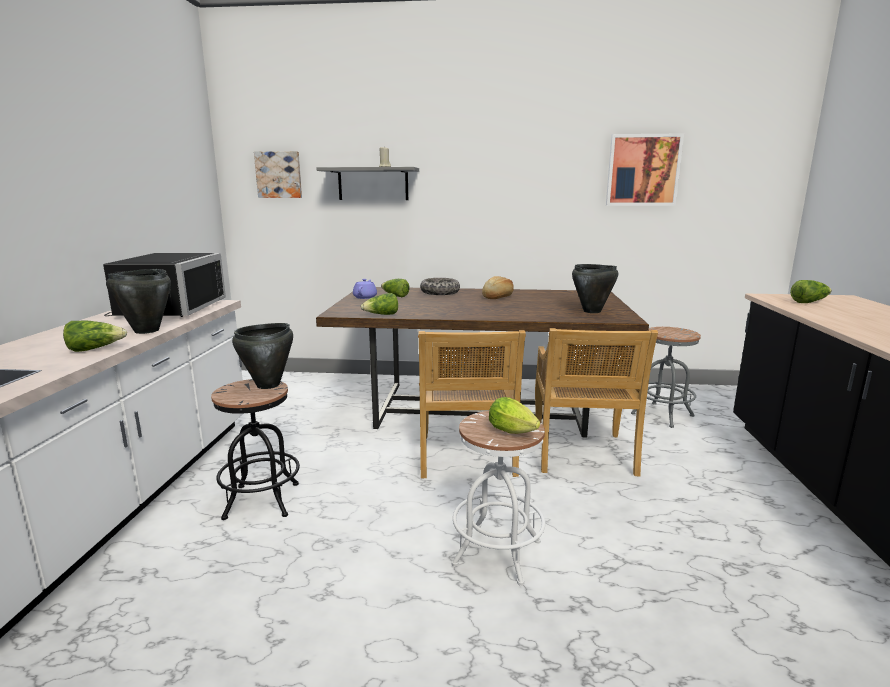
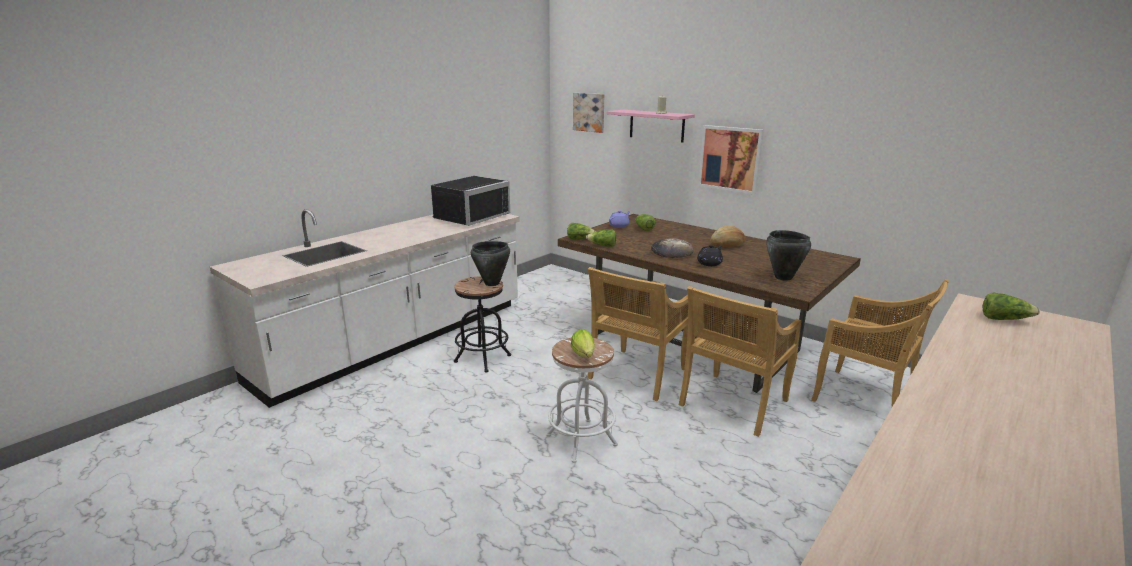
camera: 35 degrees right, 5 degrees up
lettuce [63,320,127,352] -> lettuce moved to [567,223,595,240]
black cooking pot [106,269,171,334] -> none
grey shelf [316,167,419,200] -> pink shelf [607,110,695,142]
bowl [420,278,460,295] -> none
picture [606,133,684,206] -> picture moved to [698,125,764,194]
grey stool [631,327,701,428] -> beige chair [811,279,949,406]
none -> bread [651,238,694,258]
none -> black teapot [697,245,723,266]

